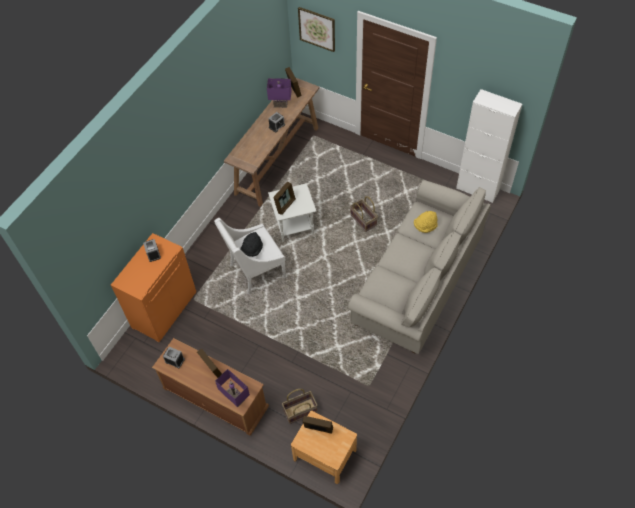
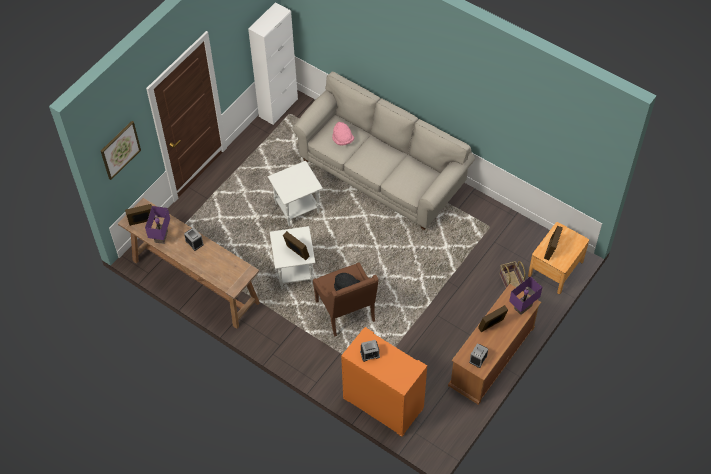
camera: 85 degrees left, 0 degrees up
white armchair [214,218,286,294] -> brown armchair [313,262,379,336]
basket [350,196,378,232] -> white side table [268,161,323,226]
yellow hat [414,211,438,233] -> pink hat [332,122,354,146]

